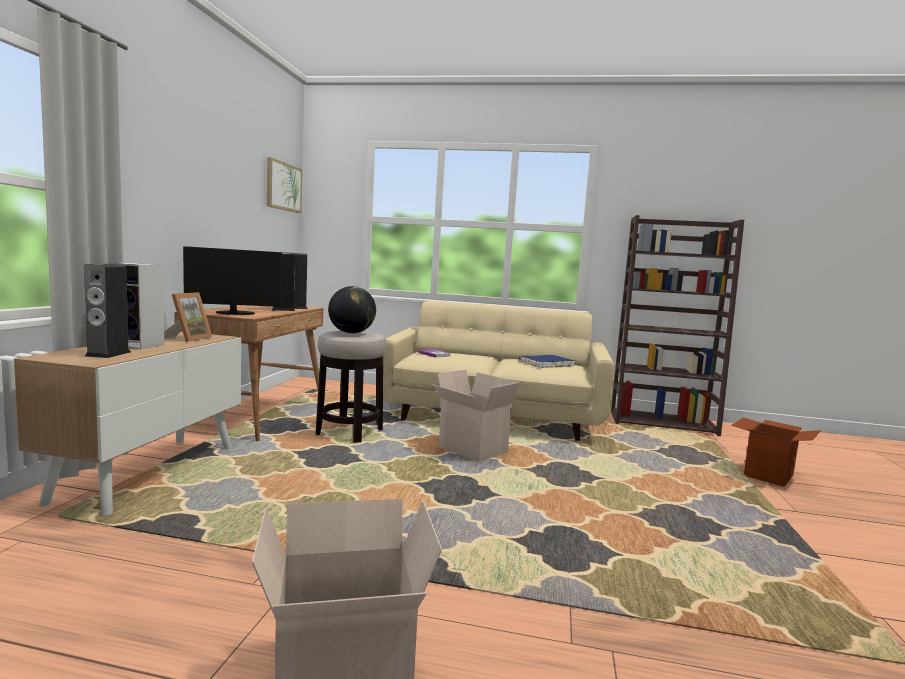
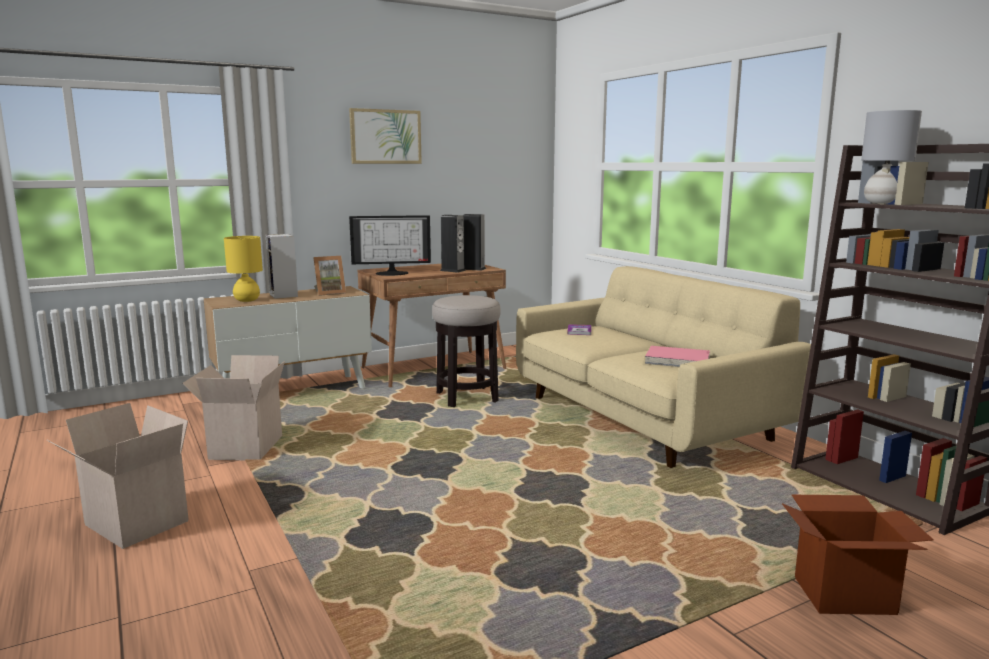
camera: 50 degrees right, 5 degrees up
speaker [84,264,131,358] -> yellow table lamp [224,236,263,302]
monitor [183,246,282,315] -> monitor turned 135 degrees clockwise [349,215,431,276]
picture [267,157,302,213] -> picture moved to [349,108,422,164]
globe [328,286,376,333] -> none
cardboard box [432,370,520,462] -> cardboard box moved to [182,355,285,460]
blue book [519,355,576,368] -> pink book [645,346,710,367]
none -> grey table lamp [861,110,922,204]

